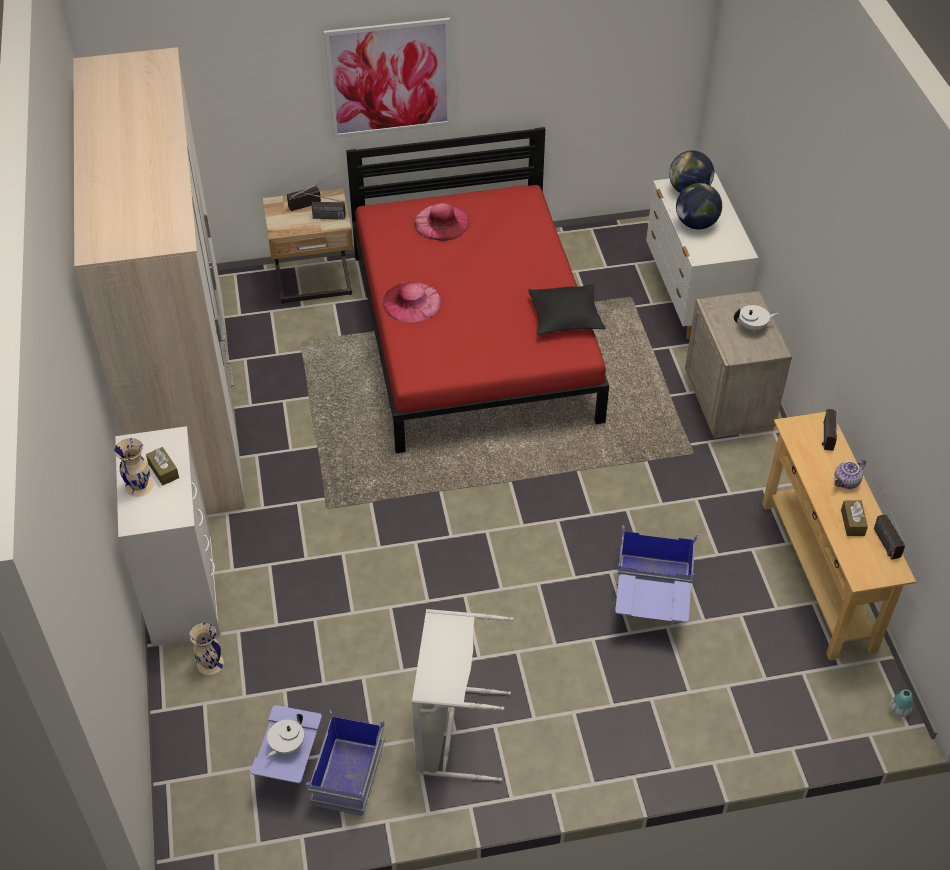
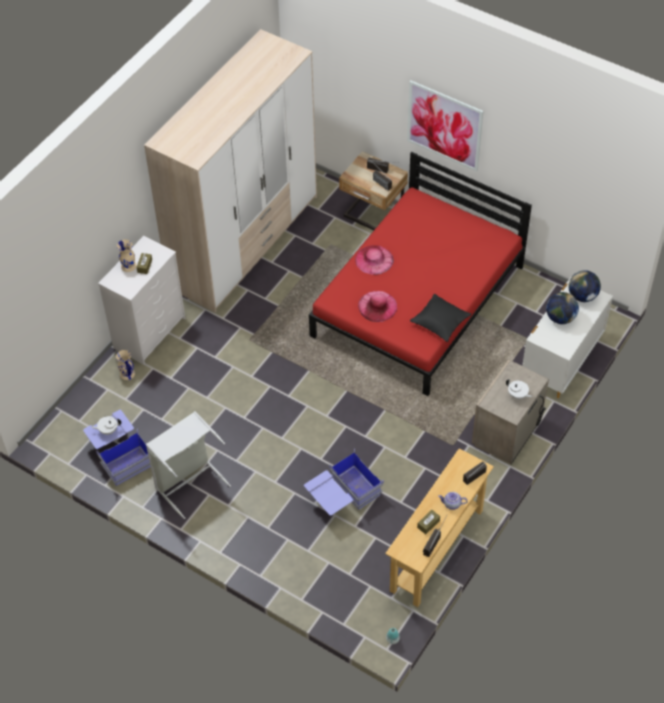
camera: 45 degrees right, 5 degrees up
pink hat [414,203,470,241] -> pink hat moved to [358,291,397,322]

